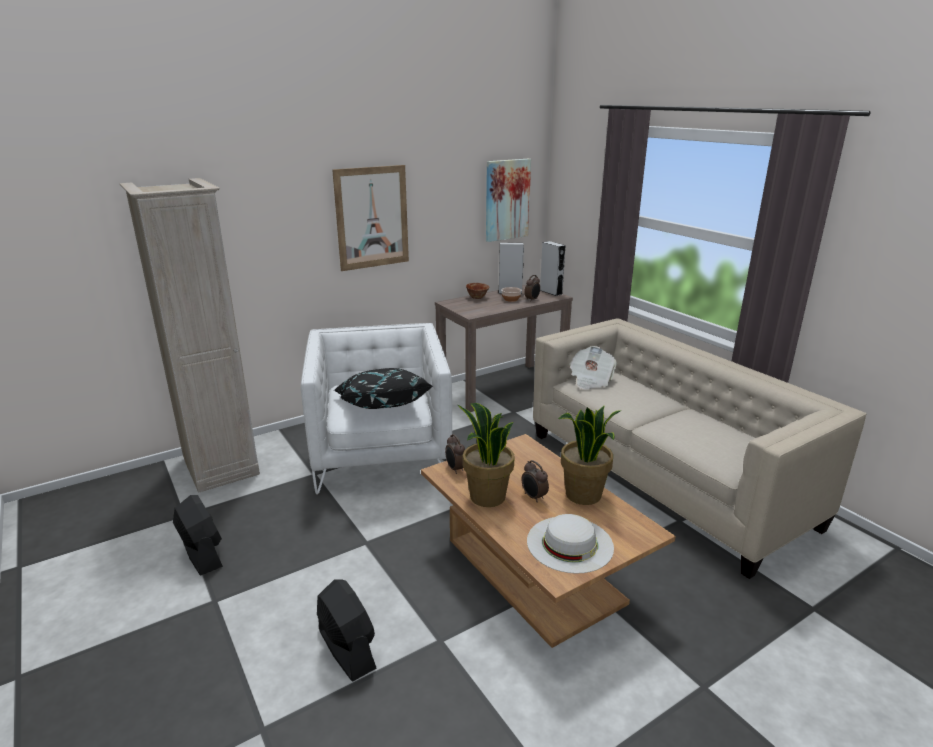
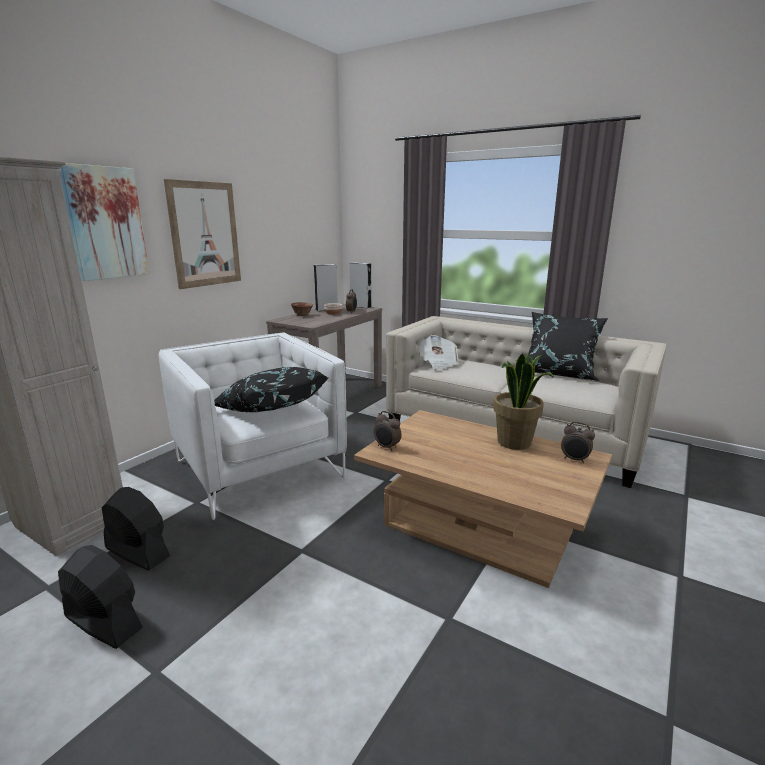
camera: 25 degrees left, 5 degrees down
black fan [317,579,377,681] -> black fan moved to [102,487,170,570]
potted plant [457,403,515,507] -> none
picture [486,159,531,242] -> picture moved to [59,163,150,281]
alarm clock [521,460,549,503] -> alarm clock moved to [561,422,595,463]
white hat [527,514,614,574] -> none
none -> black pillow [529,312,608,381]

